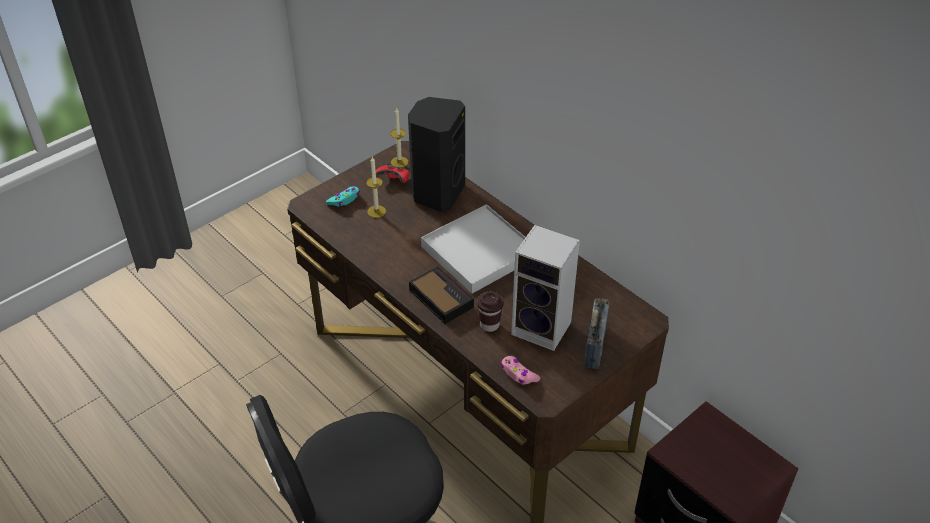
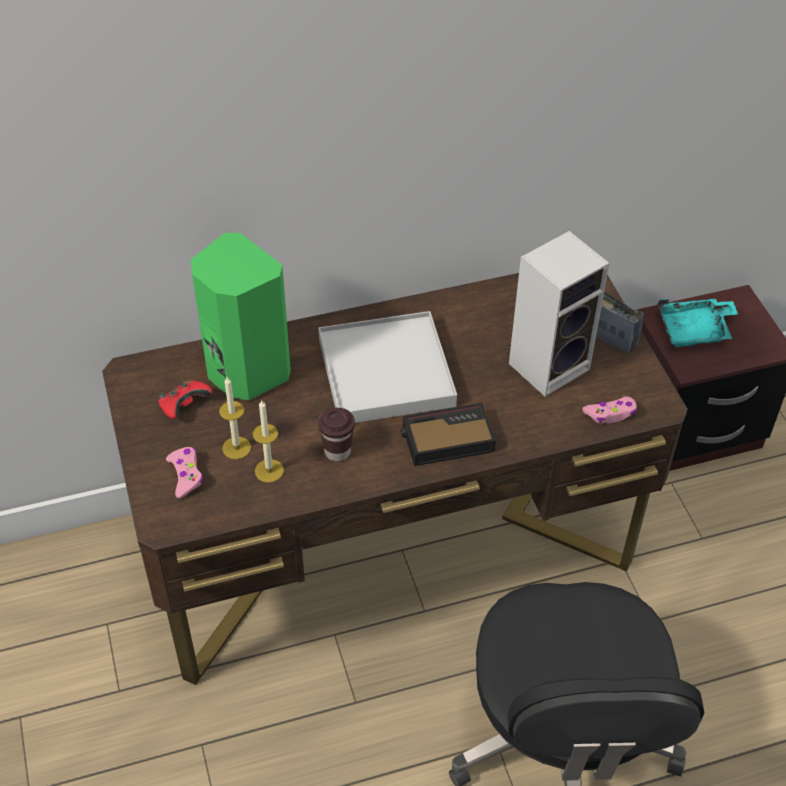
camera: 65 degrees left, 5 degrees up
turquoise game controller [326,186,360,206] -> pink game controller [166,447,203,498]
candle [390,107,408,168] -> candle moved to [253,400,284,483]
black speaker [408,97,465,212] -> green speaker [191,233,291,400]
brown cup [477,292,504,332] -> brown cup moved to [318,407,355,461]
none -> turquoise tray [658,298,738,347]

